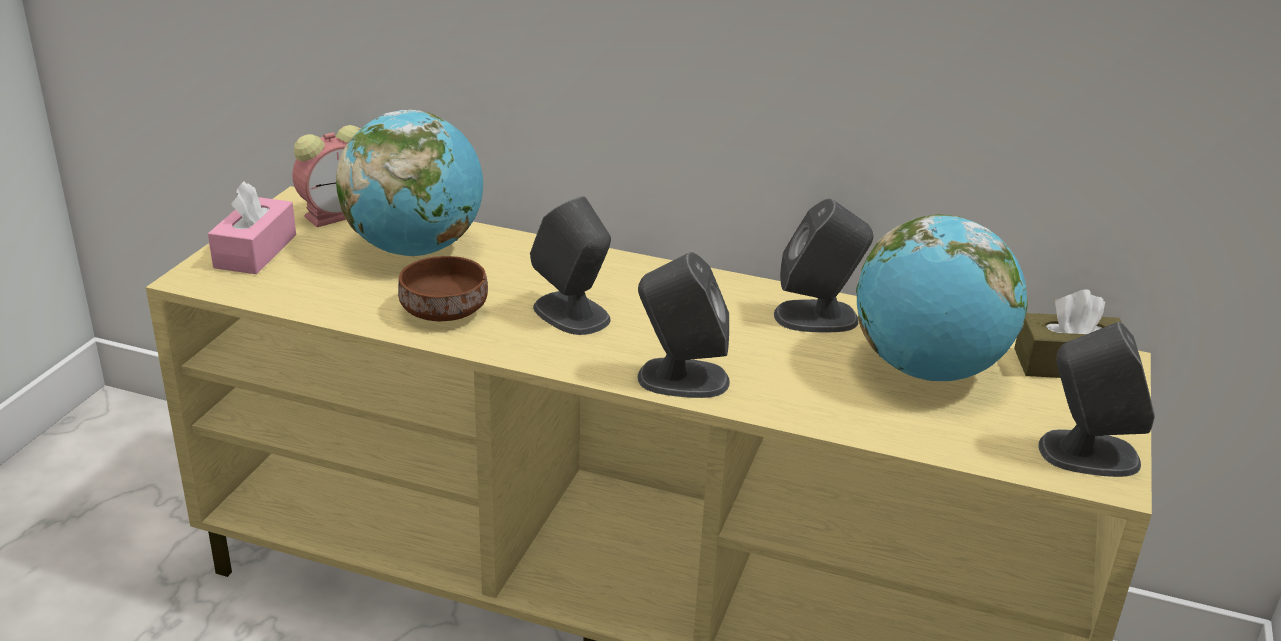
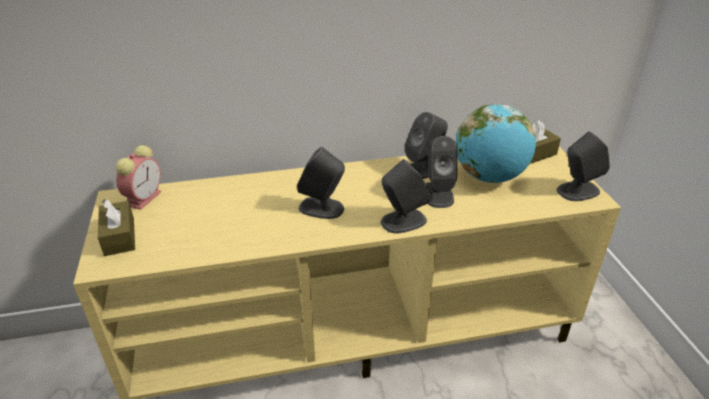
camera: 30 degrees left, 5 degrees up
pink tissue box [208,181,296,274] -> brown tissue box [98,199,135,256]
globe [336,110,483,256] -> none
brown bowl [398,256,488,321] -> none
none -> grey speaker [425,136,458,208]

